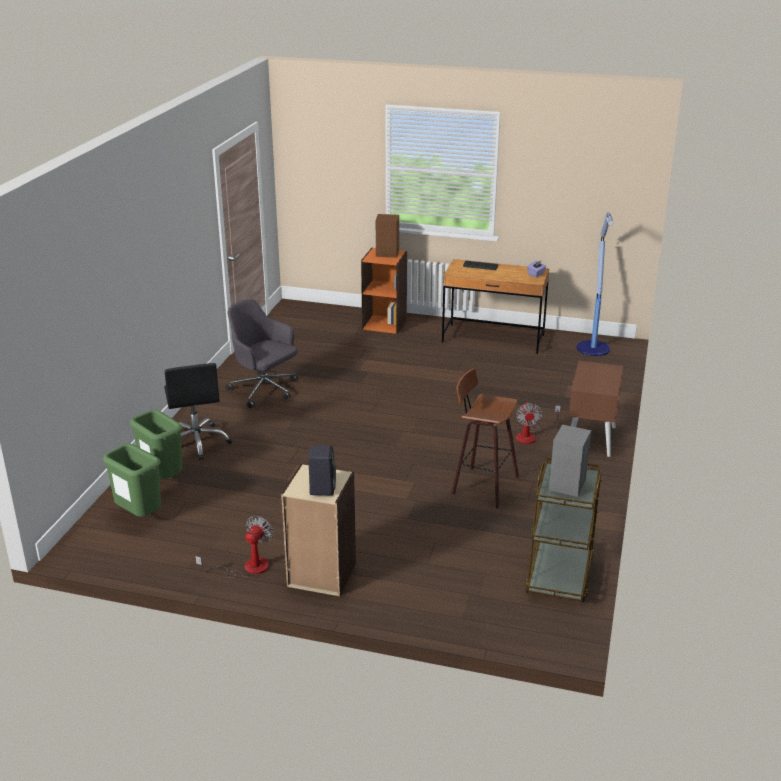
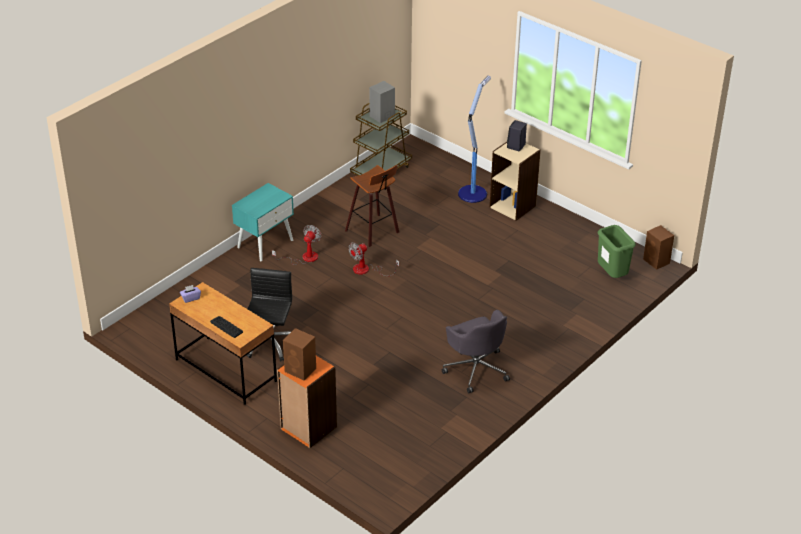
camera: 155 degrees left, 10 degrees up
green trash can [130,410,182,479] -> none
black office chair [164,363,232,460] -> black office chair moved to [247,268,292,361]
fan [195,516,273,579] -> fan moved to [348,243,399,276]
brown nightstand [569,361,623,457] -> turquoise nightstand [232,183,294,261]
floor lamp [576,212,614,356] -> floor lamp moved to [458,76,491,203]
none -> brown speaker [643,225,674,270]

